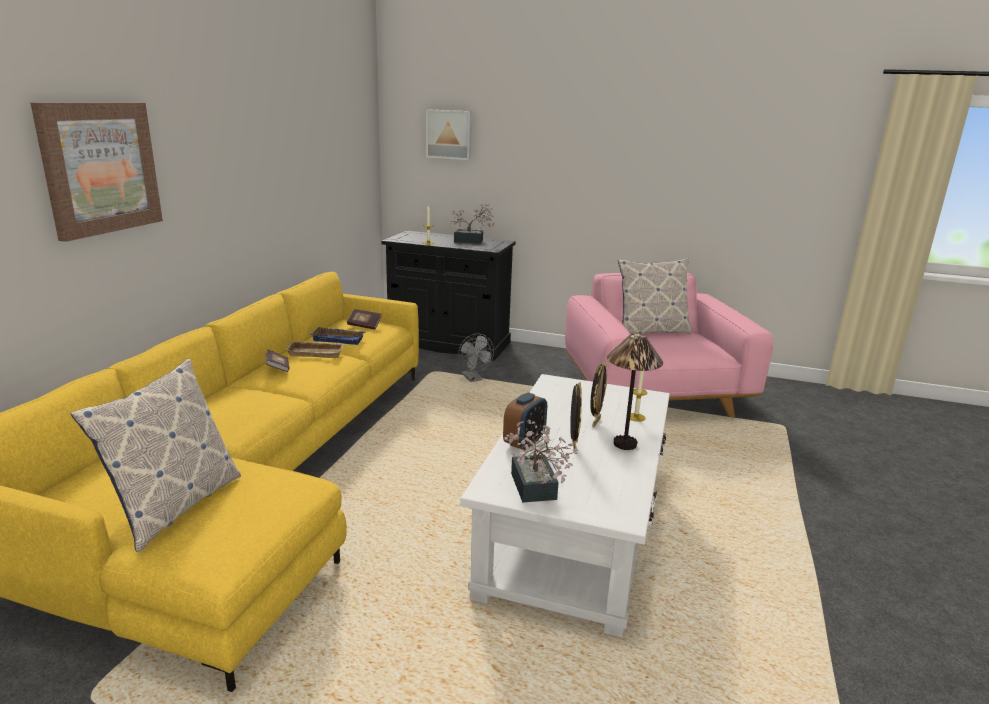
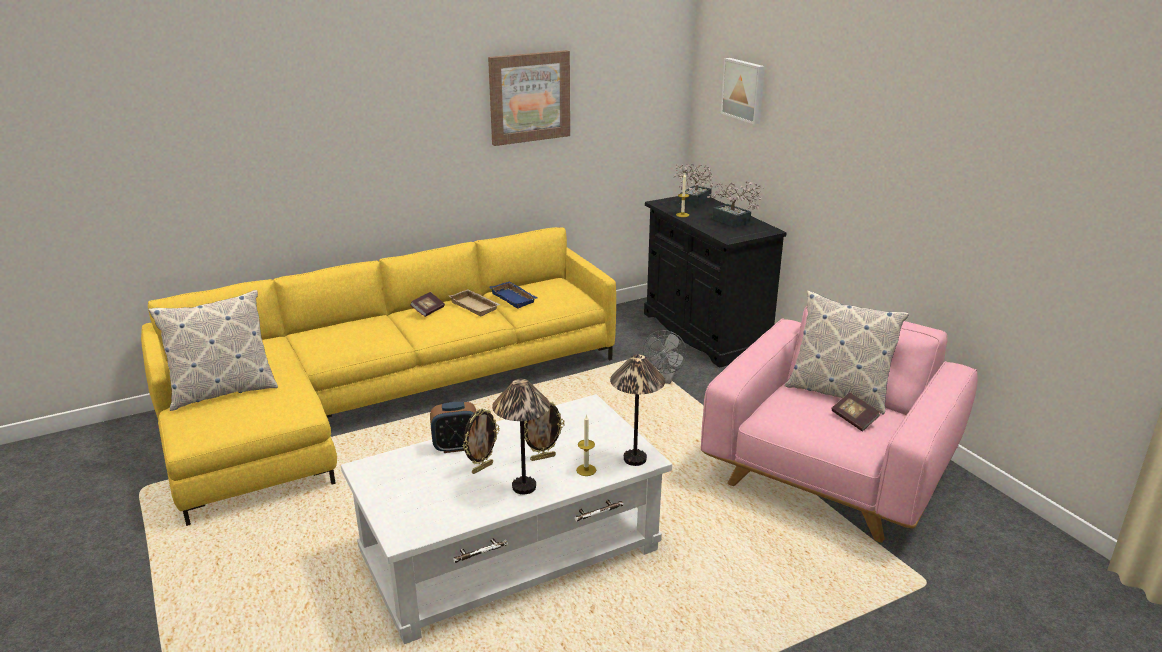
camera: 45 degrees right, 5 degrees up
picture [31,103,163,242] -> picture moved to [488,50,570,146]
book [347,309,382,330] -> book moved to [831,393,880,432]
potted plant [504,419,579,503] -> potted plant moved to [674,163,713,207]
none -> table lamp [610,355,665,466]

